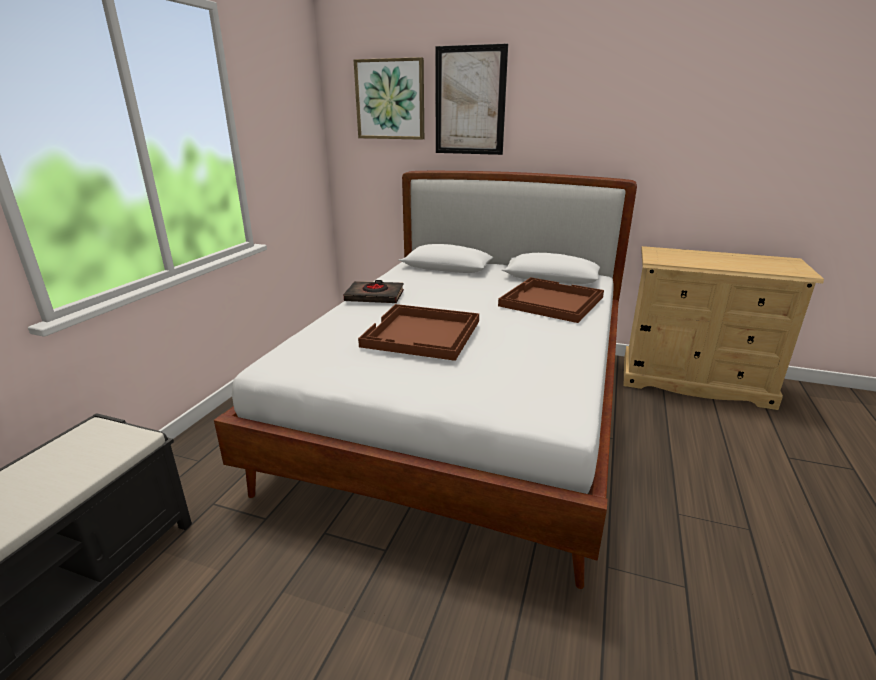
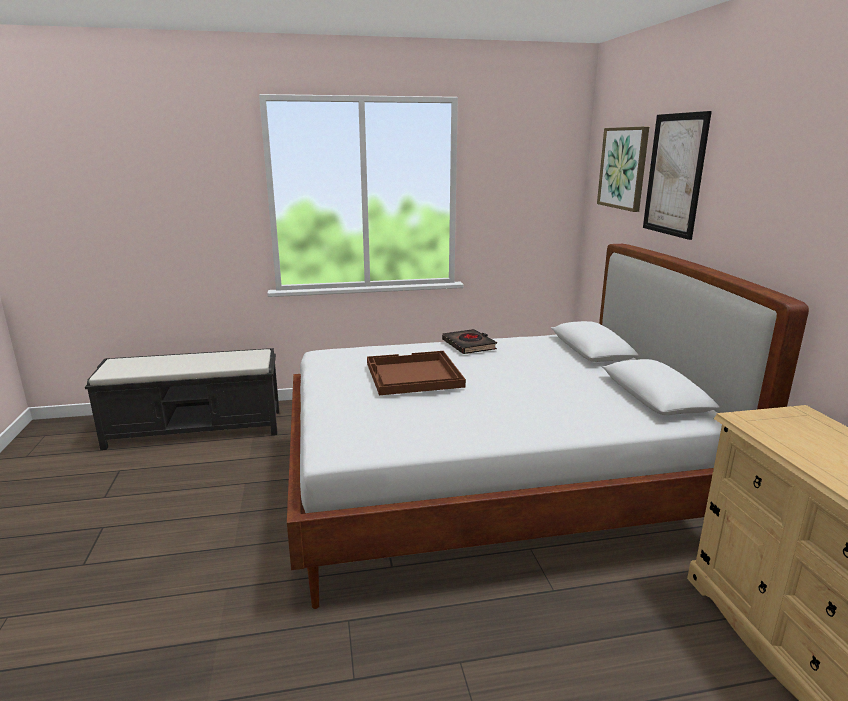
camera: 60 degrees right, 5 degrees down
brown tray [498,277,604,323] -> none

